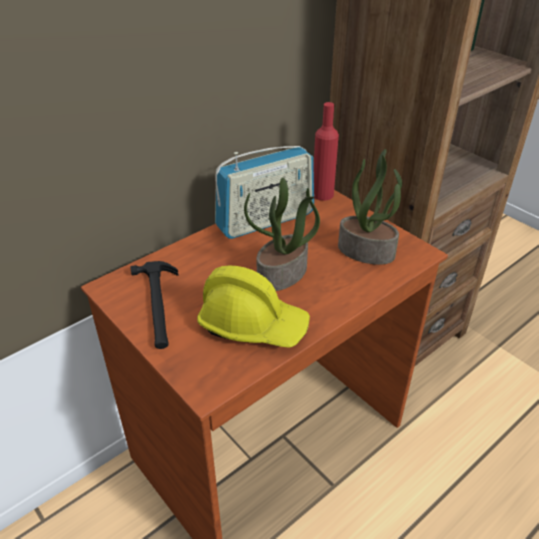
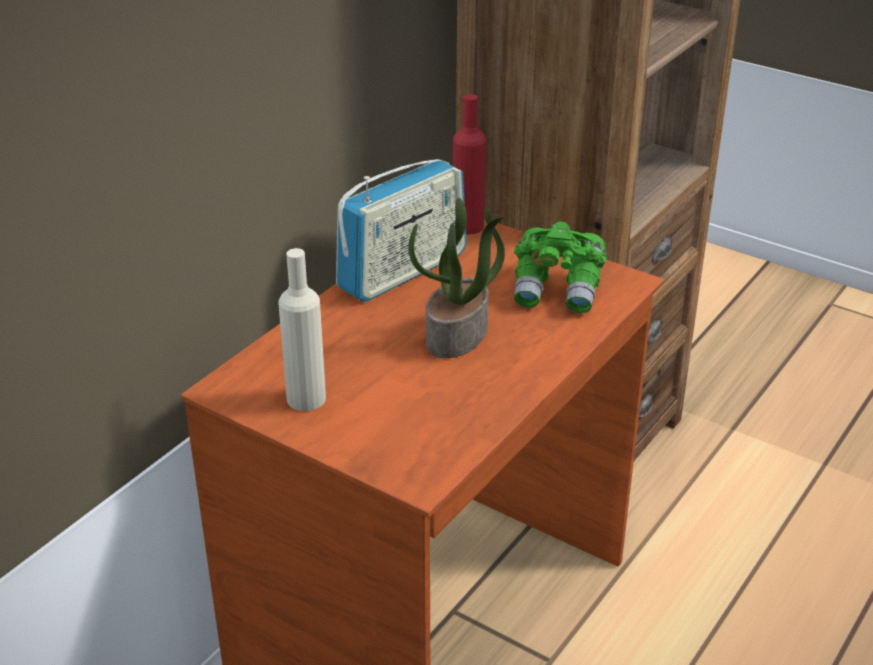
camera: 15 degrees left, 5 degrees down
hammer [130,261,179,349] -> beige bottle [278,248,326,411]
yellow hard hat [197,266,310,348] -> none
potted plant [338,149,402,265] -> green binoculars [514,222,606,313]

